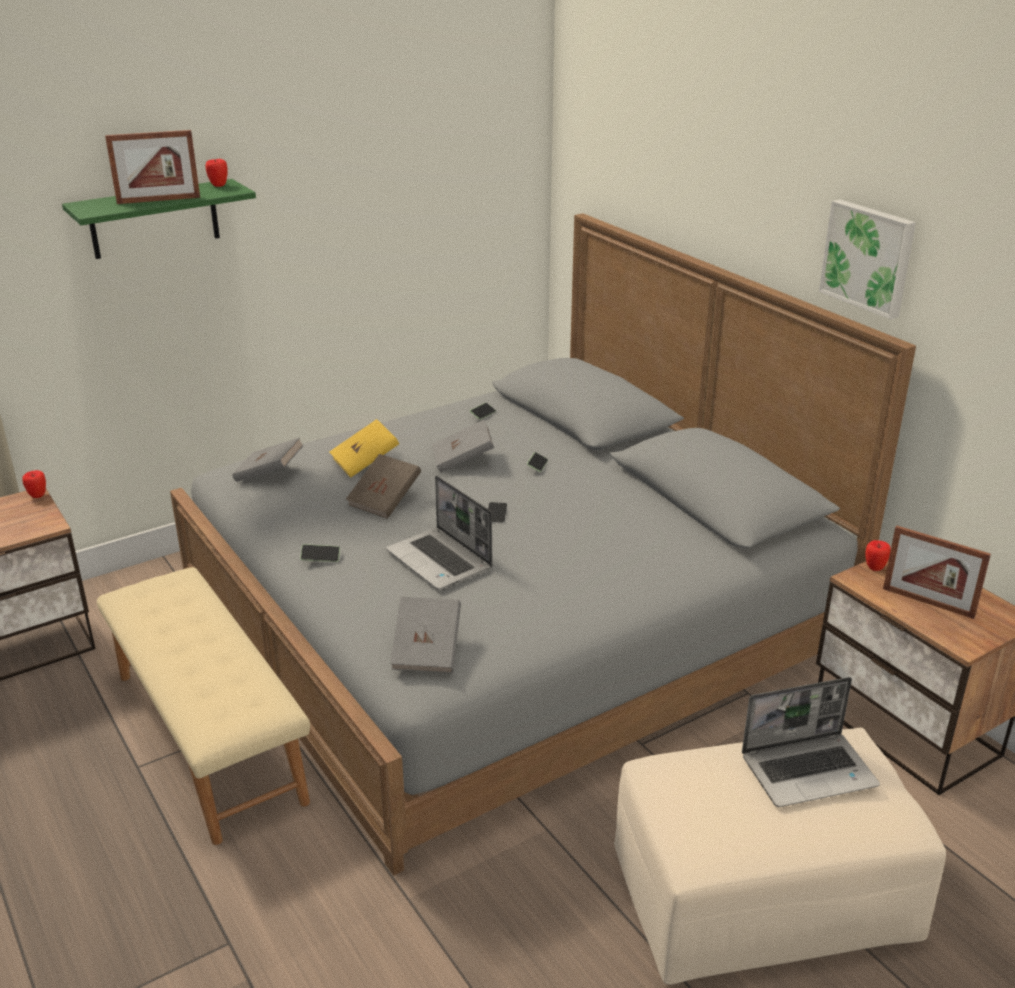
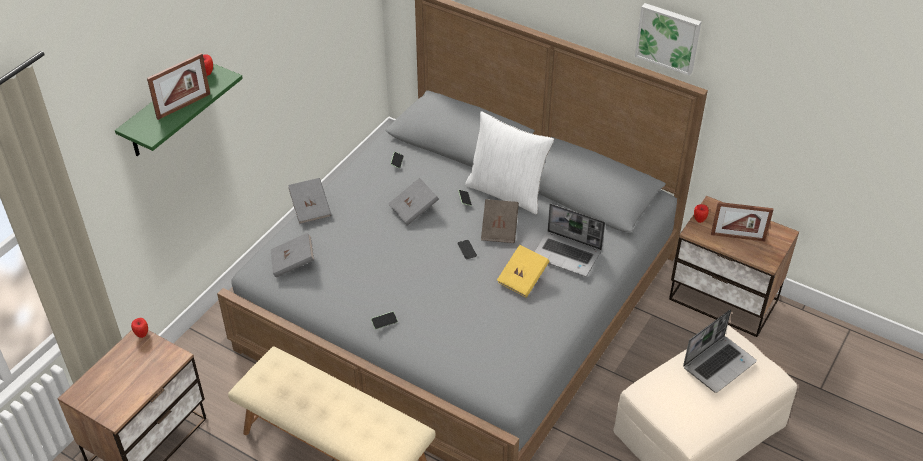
camera: 25 degrees left, 15 degrees up
yellow book [329,419,399,478] -> yellow book moved to [497,245,550,298]
brown book [346,454,421,519] -> brown book moved to [481,199,519,243]
laptop [386,475,493,590] -> laptop moved to [534,203,605,277]
grey book [390,597,461,673] -> grey book moved to [288,178,331,224]
none -> white pillow [465,111,554,215]

